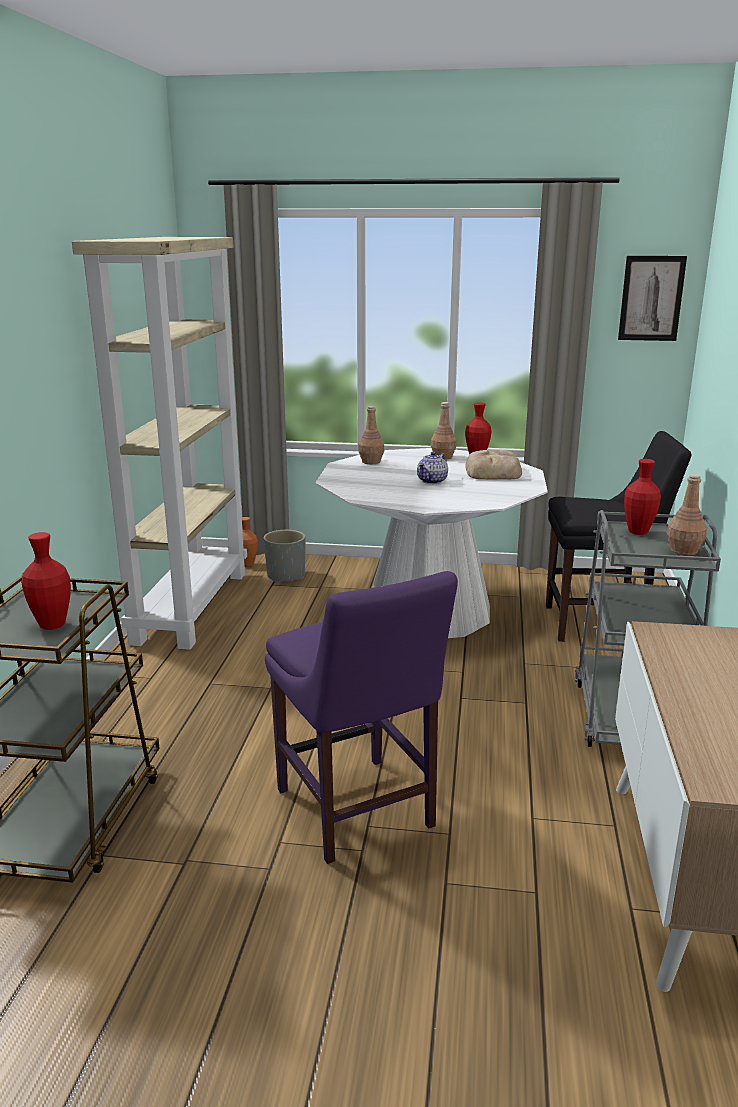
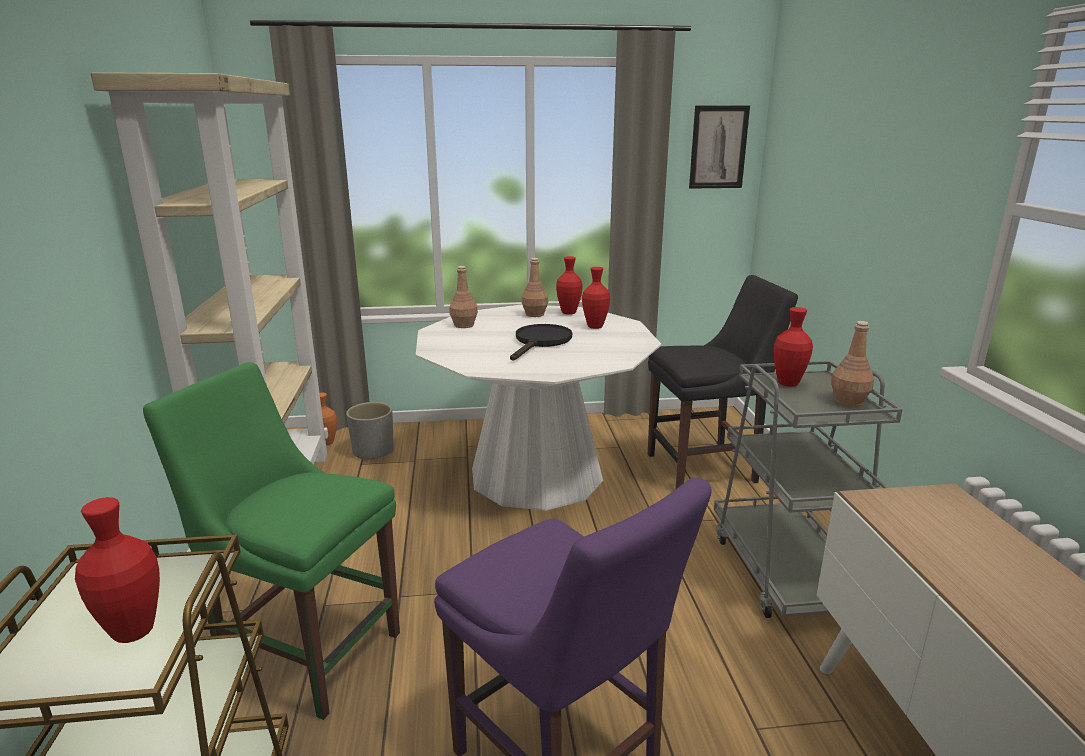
camera: 15 degrees left, 0 degrees up
teapot [417,452,448,484] -> black frying pan [510,324,572,360]
bread [465,450,522,480] -> red vase [582,267,610,329]
none -> green chair [143,362,400,720]

